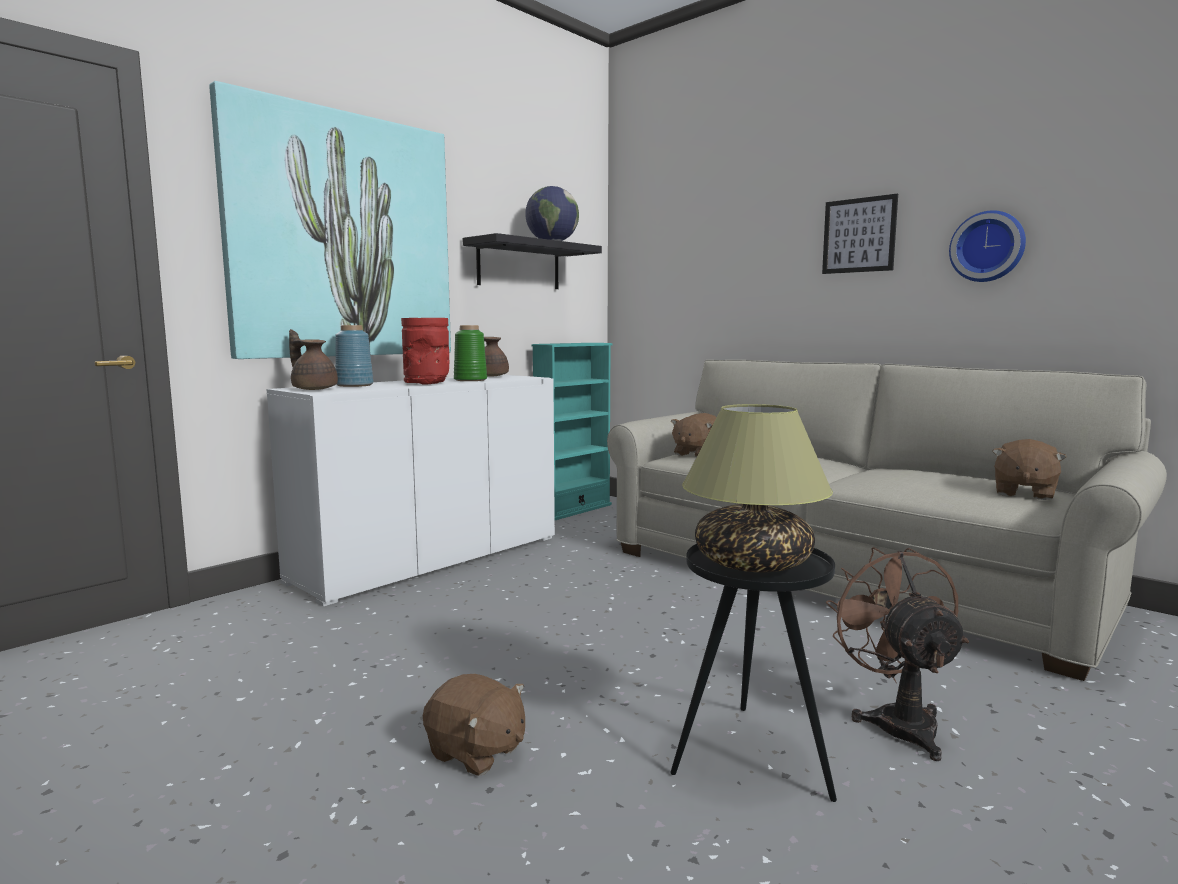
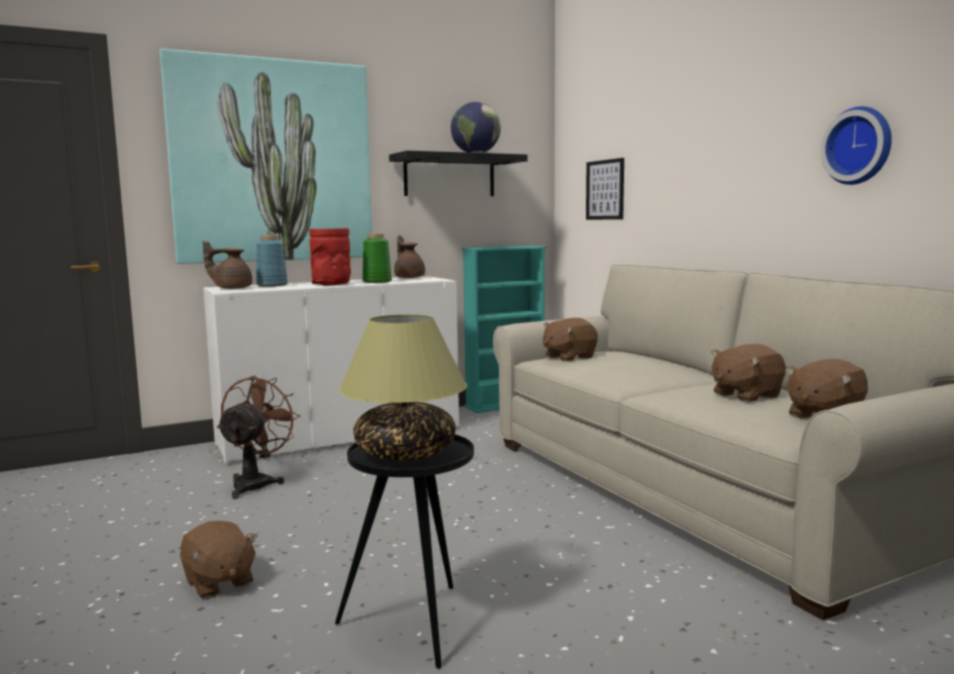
camera: 20 degrees right, 0 degrees up
brown teapot [289,329,338,390] -> brown teapot turned 60 degrees counterclockwise [203,240,252,289]
picture [822,194,898,274] -> picture moved to [586,158,624,220]
brown fan [826,547,969,761] -> brown fan moved to [217,375,300,499]
none -> brown plush toy [711,344,786,402]

